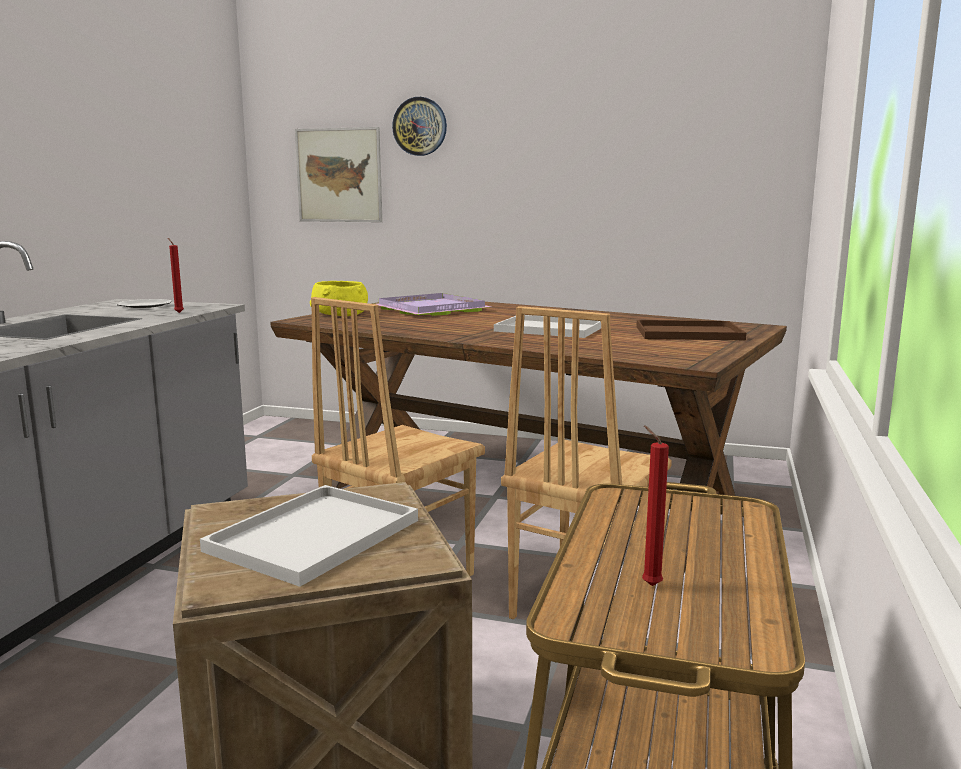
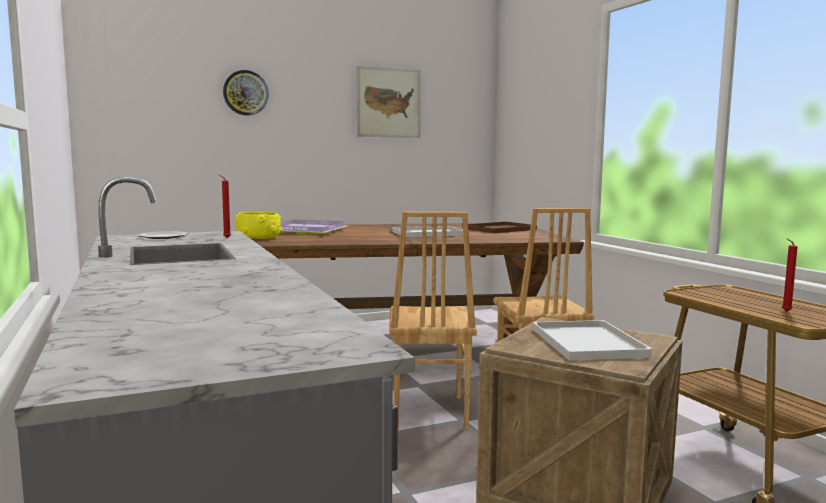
camera: 40 degrees left, 5 degrees down
picture [295,127,382,222] -> picture moved to [357,66,421,138]

